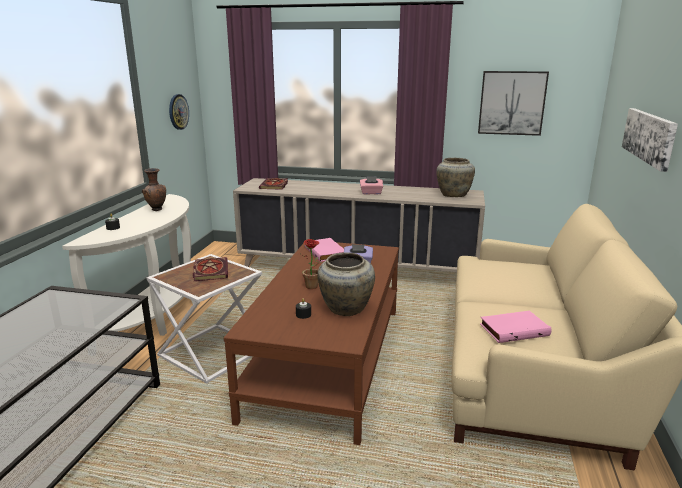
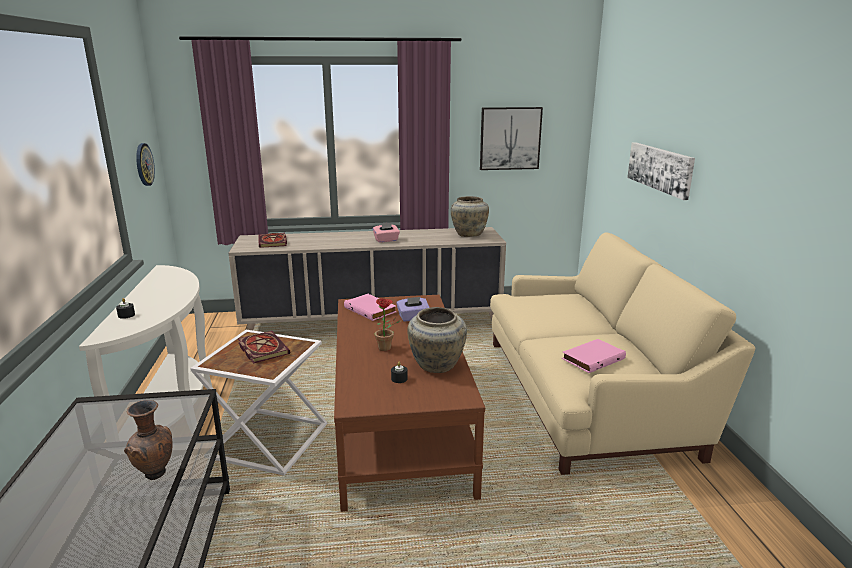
camera: 20 degrees left, 0 degrees up
brown vase [142,168,166,211] -> brown vase moved to [124,400,173,480]

